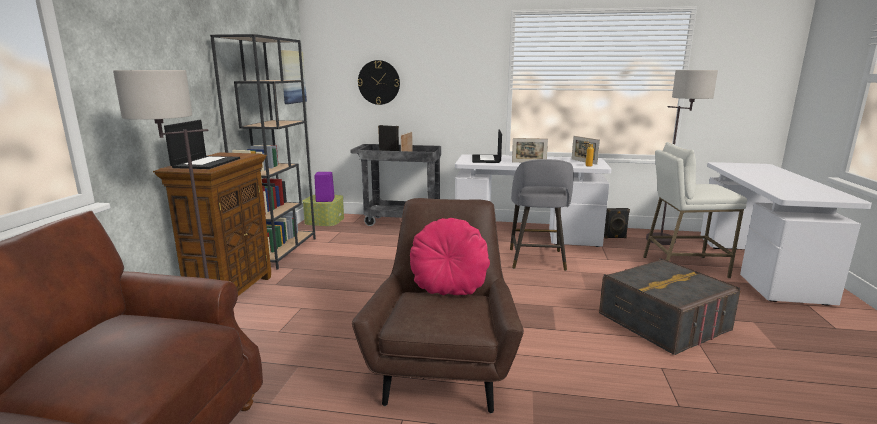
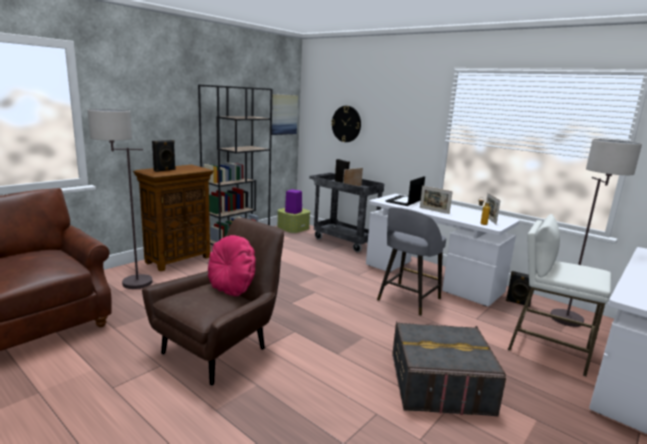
camera: 30 degrees right, 0 degrees up
laptop [164,120,240,169] -> black speaker [152,140,176,172]

